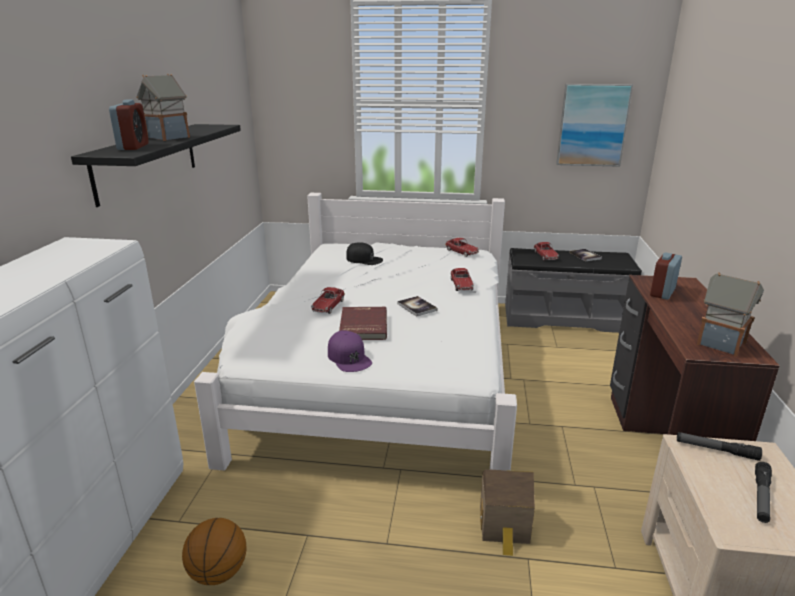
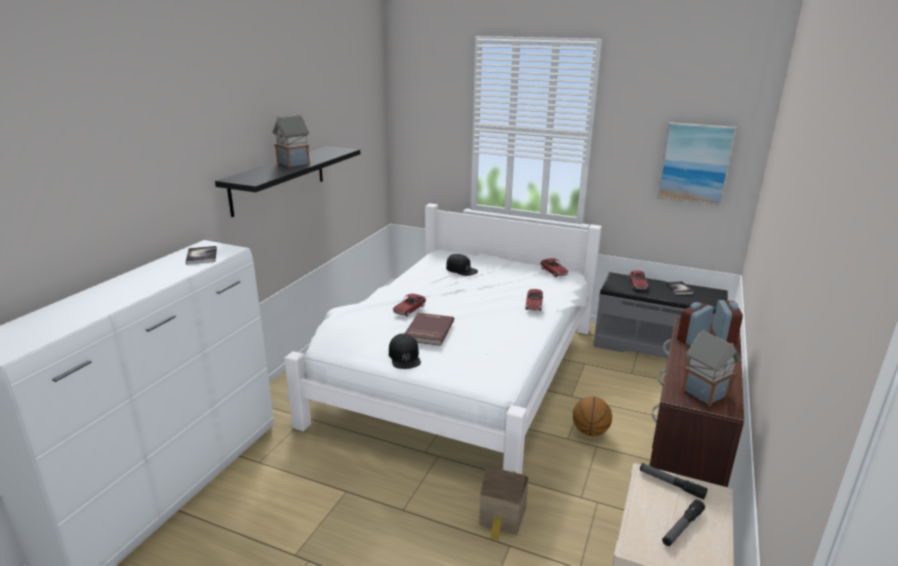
camera: 15 degrees right, 0 degrees up
alarm clock [109,100,149,150] -> alarm clock moved to [712,300,743,345]
basketball [182,518,246,585] -> basketball moved to [573,396,612,436]
purple cap [328,330,372,372] -> black cap [389,333,421,369]
book [397,296,438,316] -> book moved to [185,246,217,265]

